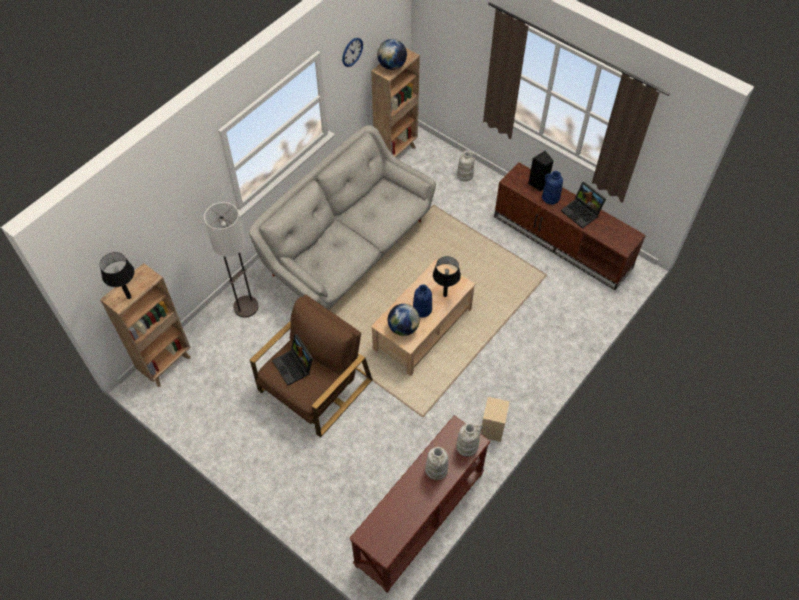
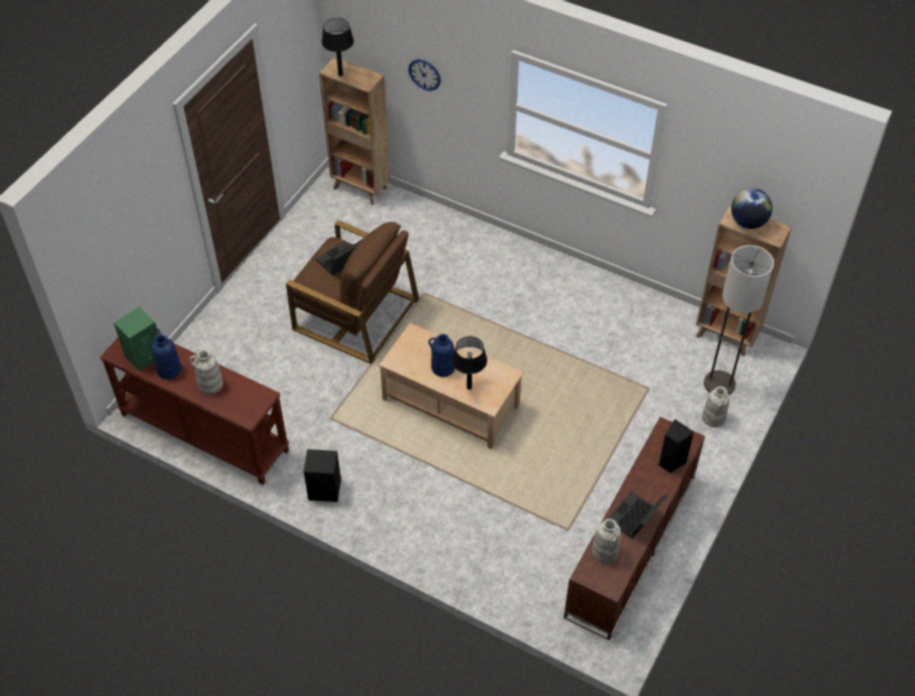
camera: 80 degrees right, 5 degrees down
floor lamp [204,202,259,318] -> floor lamp moved to [704,245,774,395]
grey sofa [249,125,436,310] -> none
wall clock [342,38,363,67] -> wall clock moved to [408,59,441,91]
globe [388,304,420,336] -> none
white vase [456,423,483,457] -> white vase moved to [592,519,621,563]
beige speaker [480,397,510,442] -> black speaker [303,449,341,502]
blue vase [542,171,563,204] -> blue vase moved to [151,329,182,379]
none -> green speaker [114,307,158,372]

